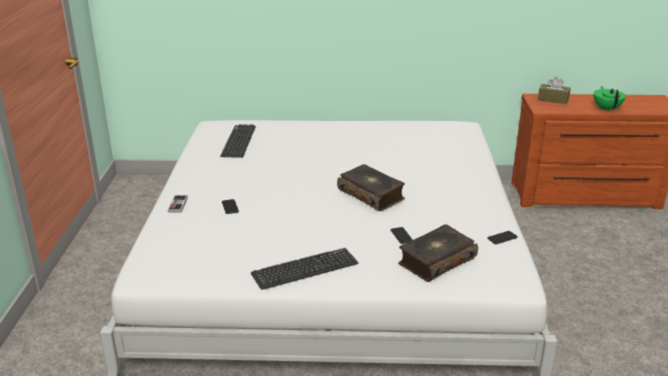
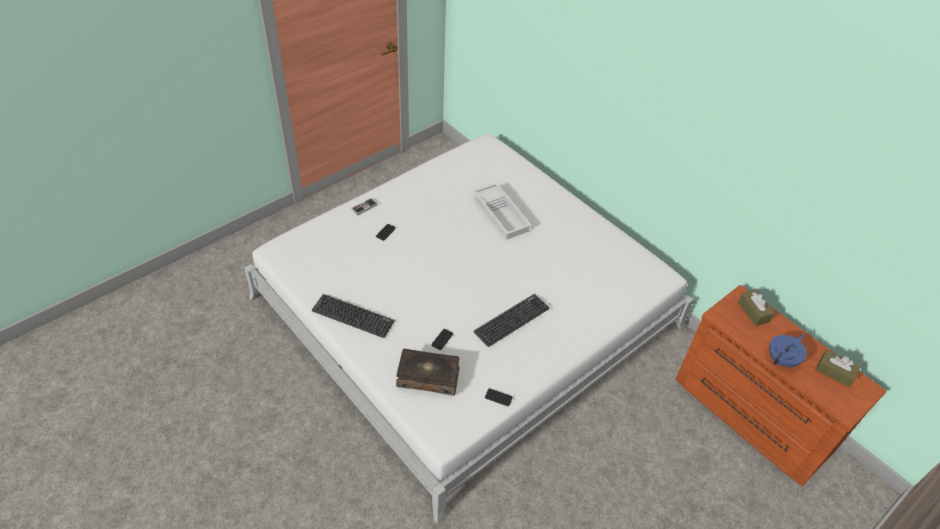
camera: 45 degrees right, 20 degrees up
keyboard [220,124,256,158] -> keyboard moved to [474,294,550,347]
book [337,164,405,211] -> none
green teapot [593,86,626,112] -> blue teapot [769,334,807,367]
none -> white tray [473,183,532,240]
none -> brown tissue box [815,350,861,387]

